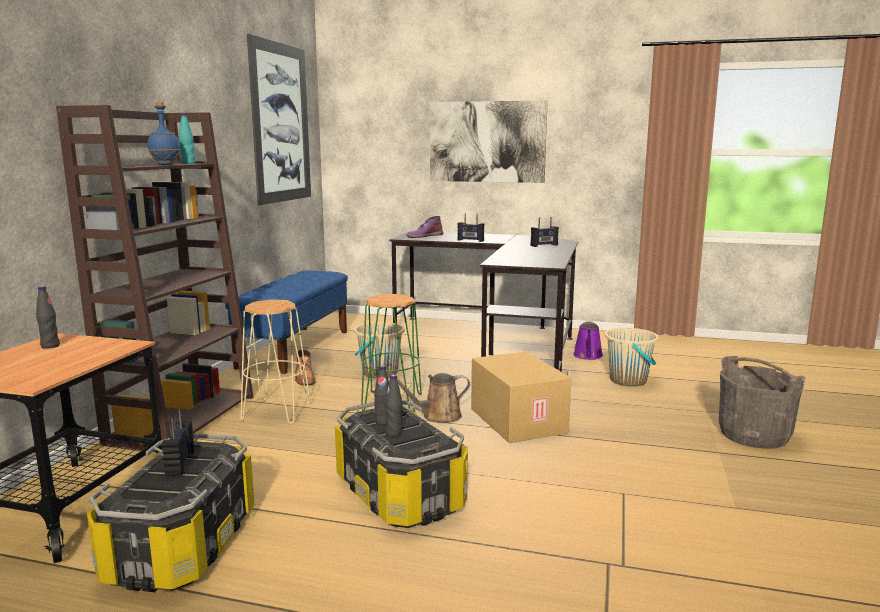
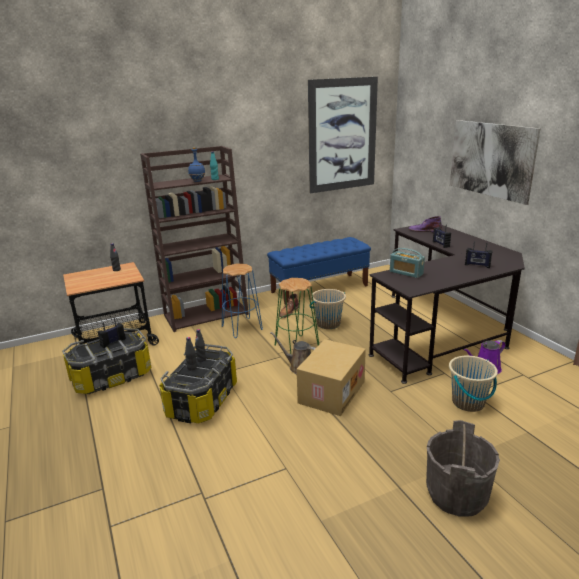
camera: 50 degrees right, 10 degrees up
beige stool [240,299,311,424] -> blue stool [222,263,263,338]
none -> radio [390,248,425,278]

